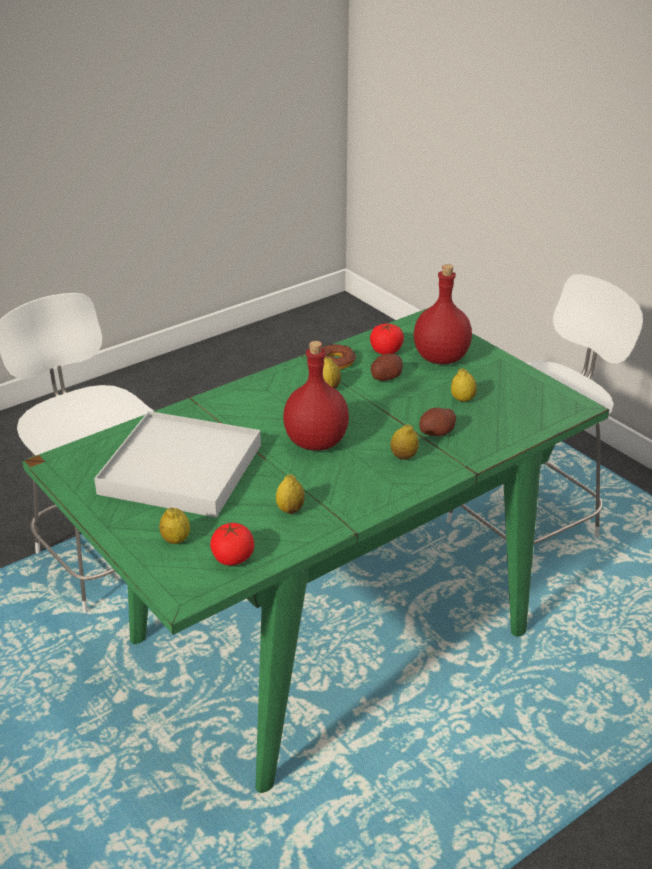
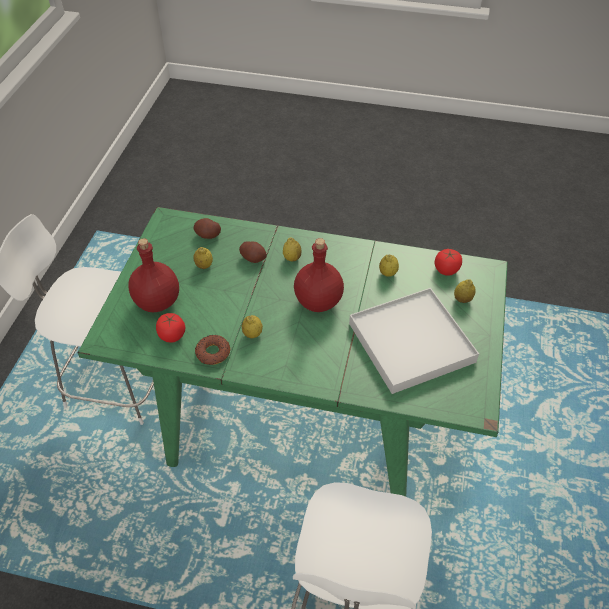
camera: 130 degrees left, 15 degrees up
potato [371,354,403,381] -> potato moved to [194,218,221,239]

